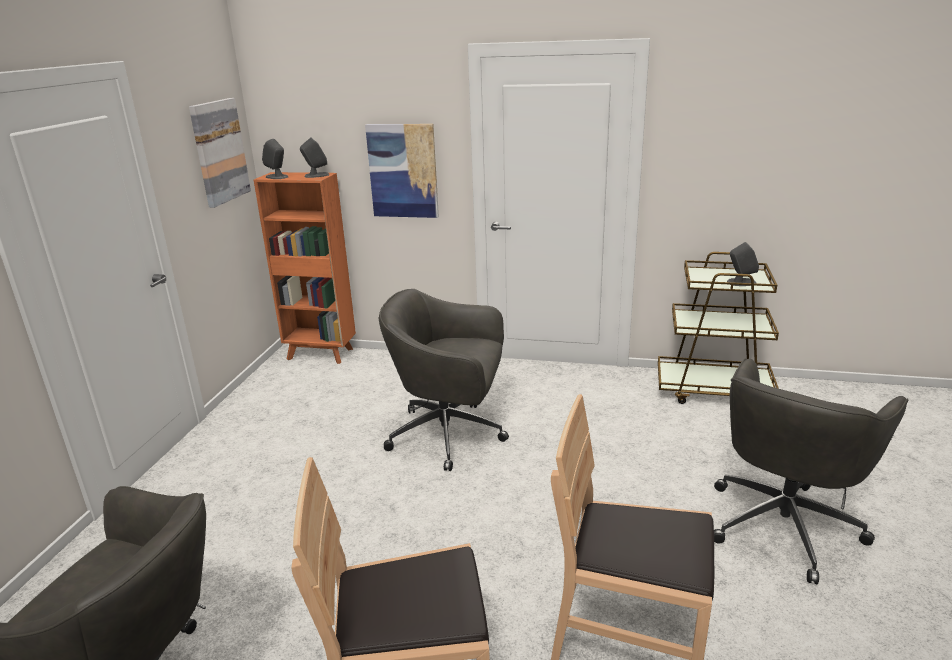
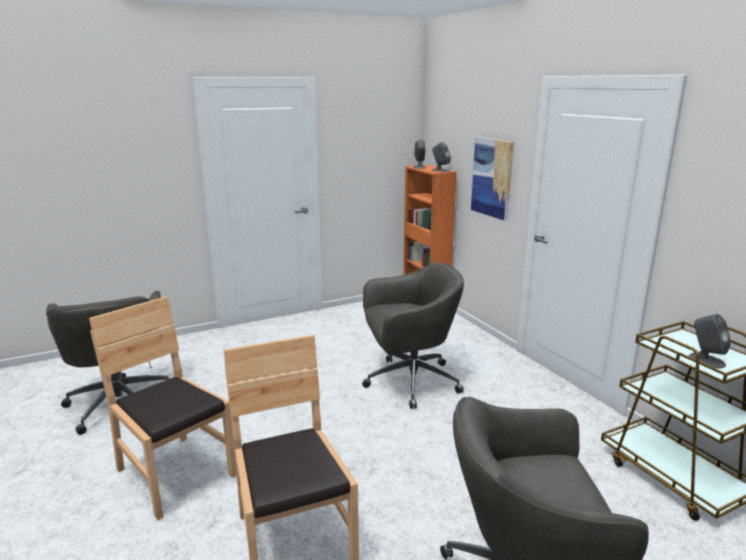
camera: 50 degrees right, 5 degrees down
picture [189,98,251,208] -> none
grey office chair [378,289,509,471] -> grey office chair turned 105 degrees clockwise [362,262,464,409]

